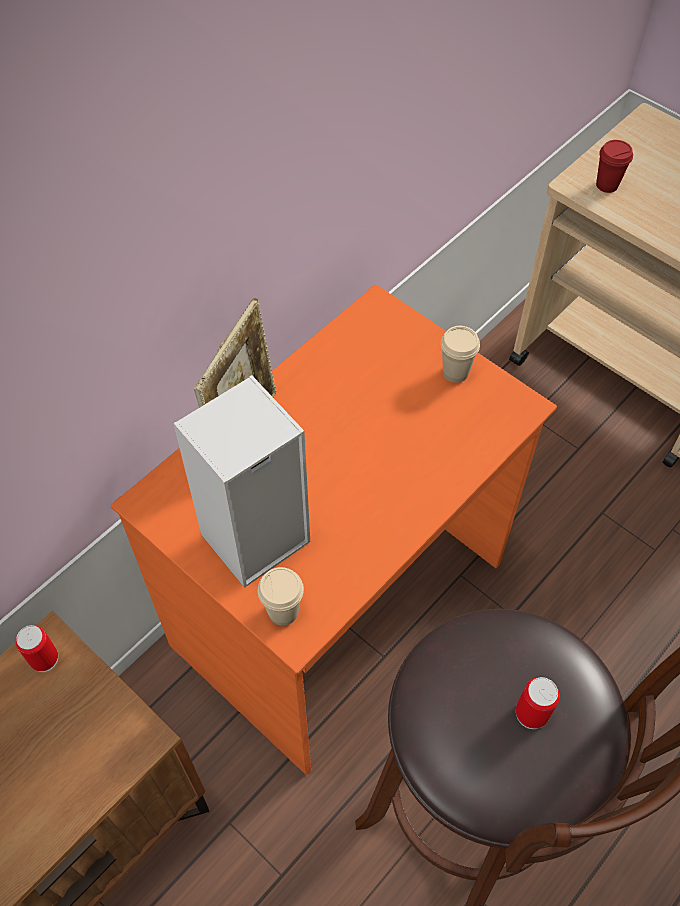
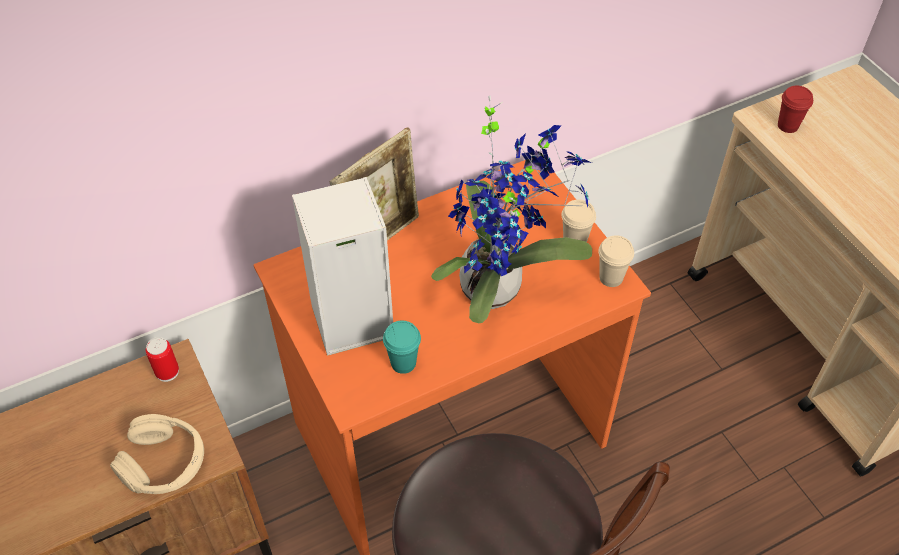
camera: 20 degrees right, 5 degrees down
beige cup [258,567,304,626] -> beige cup moved to [598,235,634,287]
can [516,677,560,729] -> none
none -> beige headphones [110,414,204,494]
none -> turquoise cup [383,321,421,374]
none -> potted plant [431,95,592,323]

